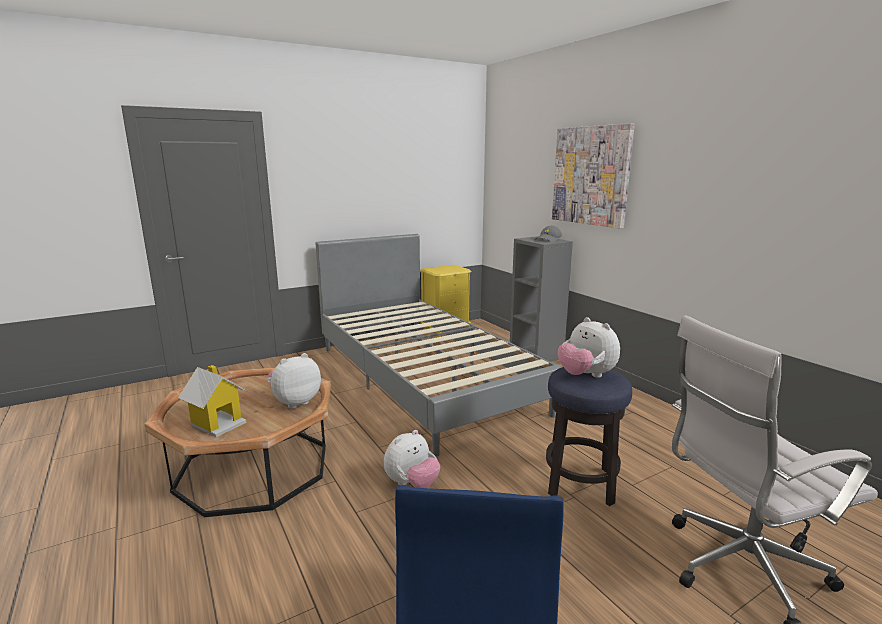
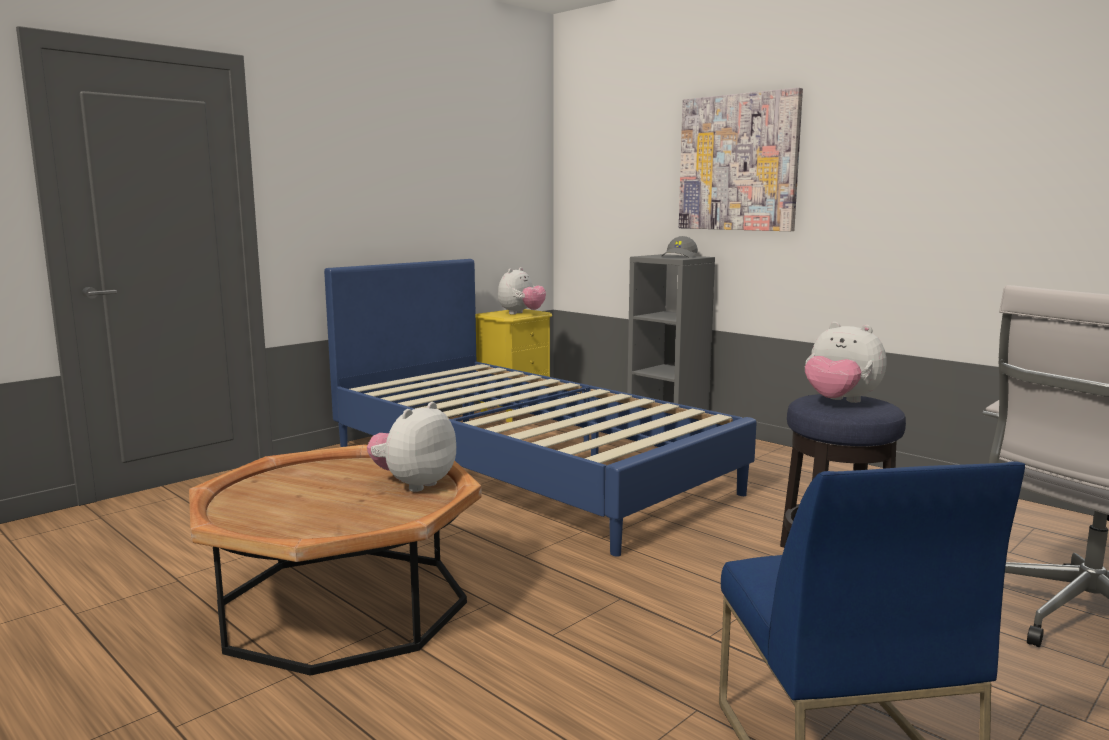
camera: 15 degrees left, 5 degrees down
toy house [178,365,246,437] -> none
grey bed [316,234,562,456] -> blue bed [324,259,757,557]
plush toy [384,430,440,488] -> plush toy moved to [498,267,546,315]

